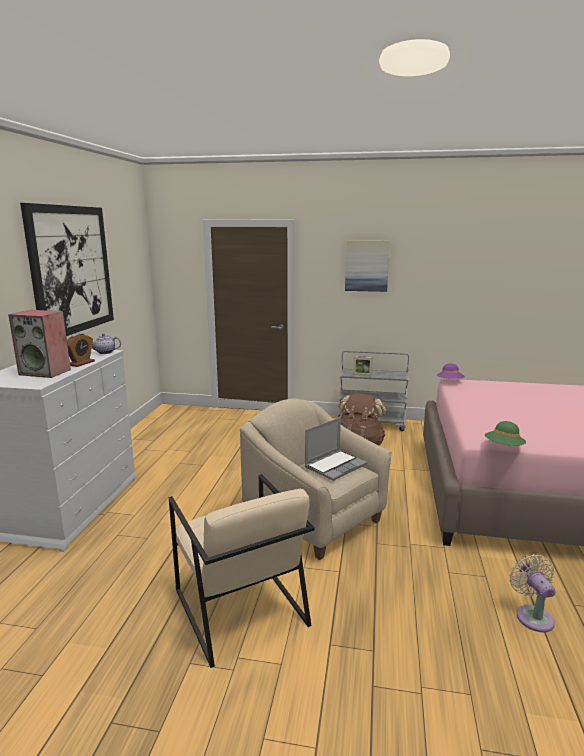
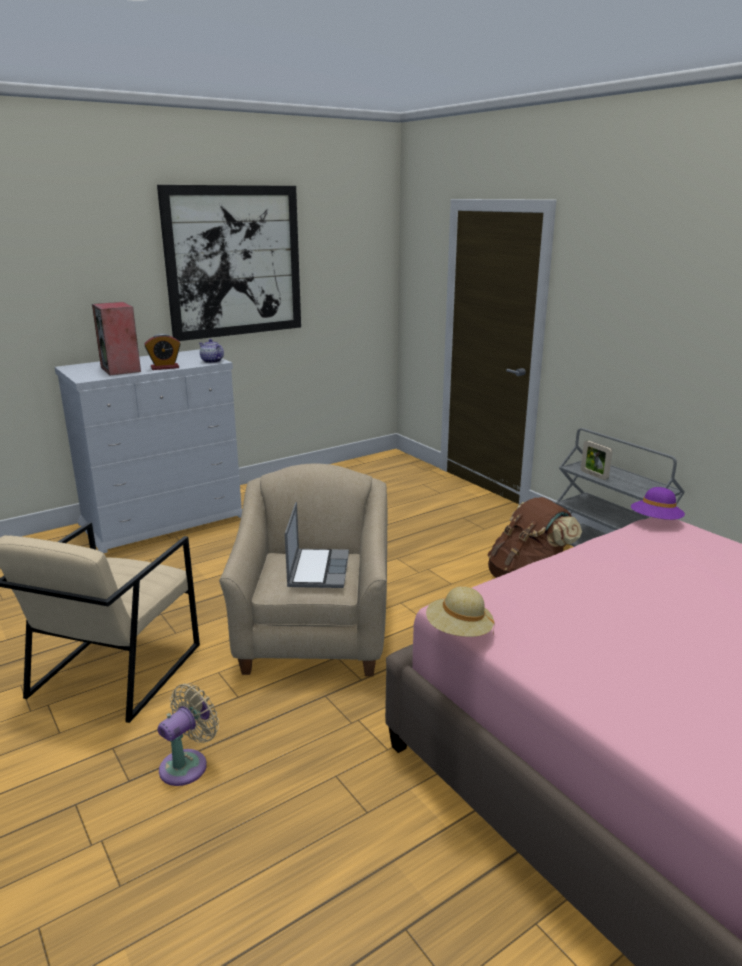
camera: 45 degrees right, 5 degrees up
laptop [305,417,367,481] -> laptop turned 90 degrees counterclockwise [285,502,349,588]
picture [345,240,390,292] -> none
green hat [485,421,526,446] -> beige hat [426,586,494,637]
beige fan [509,554,555,632] -> beige fan moved to [158,683,219,786]

